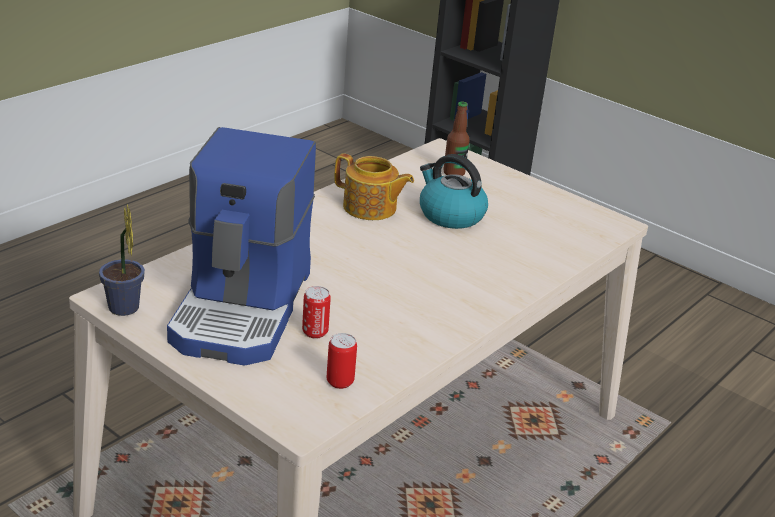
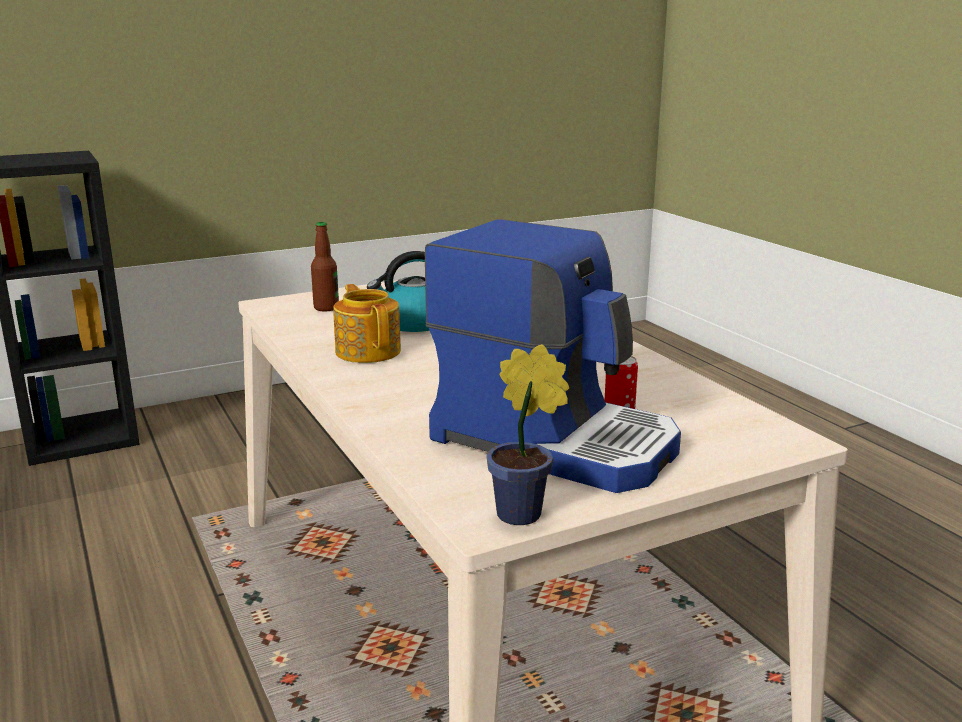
camera: 65 degrees left, 10 degrees down
can [327,333,357,389] -> none
teapot [334,153,414,220] -> teapot turned 75 degrees counterclockwise [333,284,401,363]

